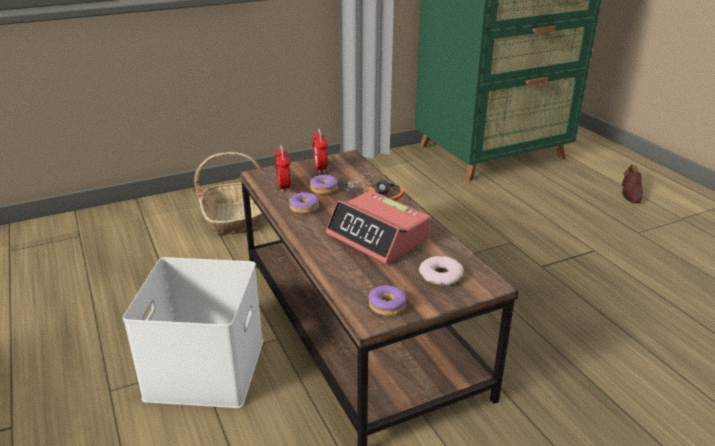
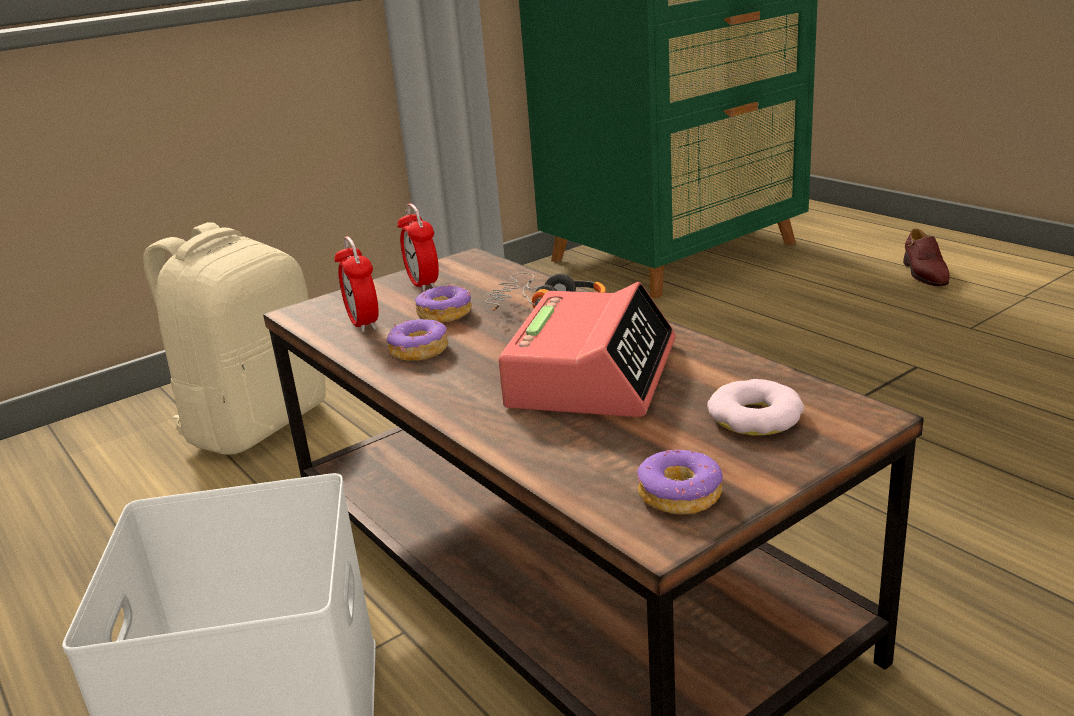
camera: 10 degrees left, 5 degrees down
basket [194,152,263,235] -> beige backpack [143,222,326,455]
alarm clock [326,191,431,264] -> alarm clock turned 105 degrees counterclockwise [498,282,676,417]

